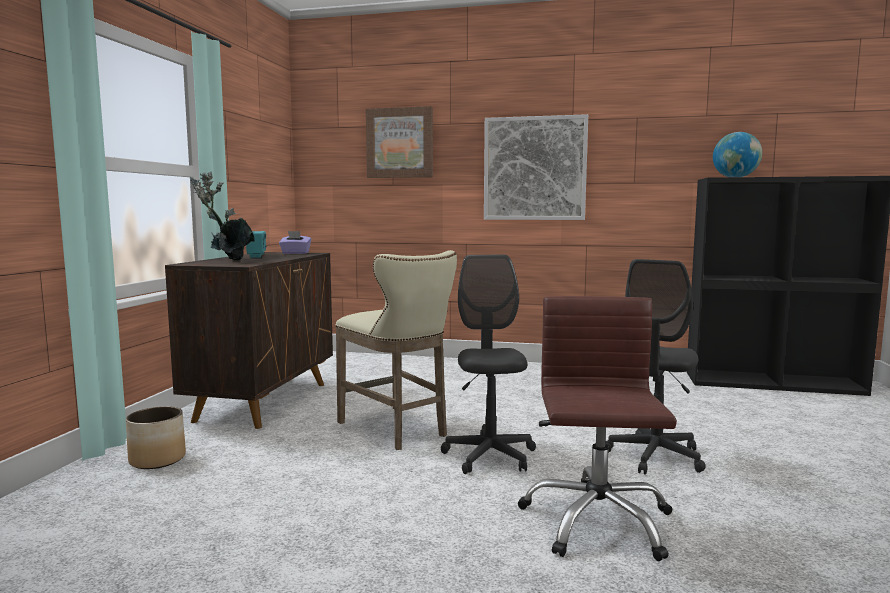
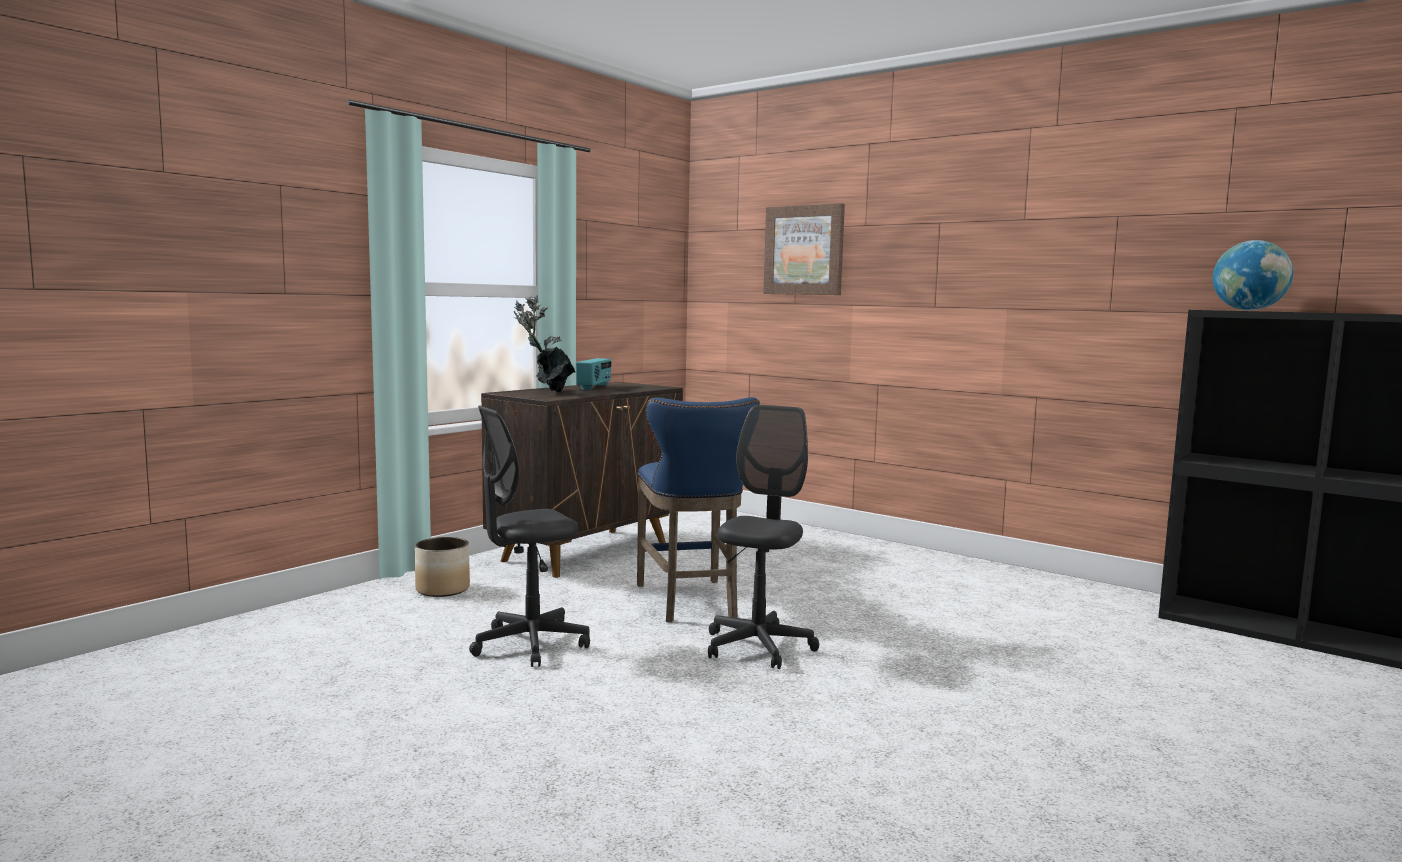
camera: 25 degrees right, 0 degrees up
purple tissue box [279,231,311,254] -> none
beige stool [335,250,457,450] -> blue stool [637,397,760,623]
picture [484,114,588,220] -> none
brown office chair [518,296,677,561] -> none
grey office chair [605,259,706,475] -> grey office chair moved to [469,406,590,667]

